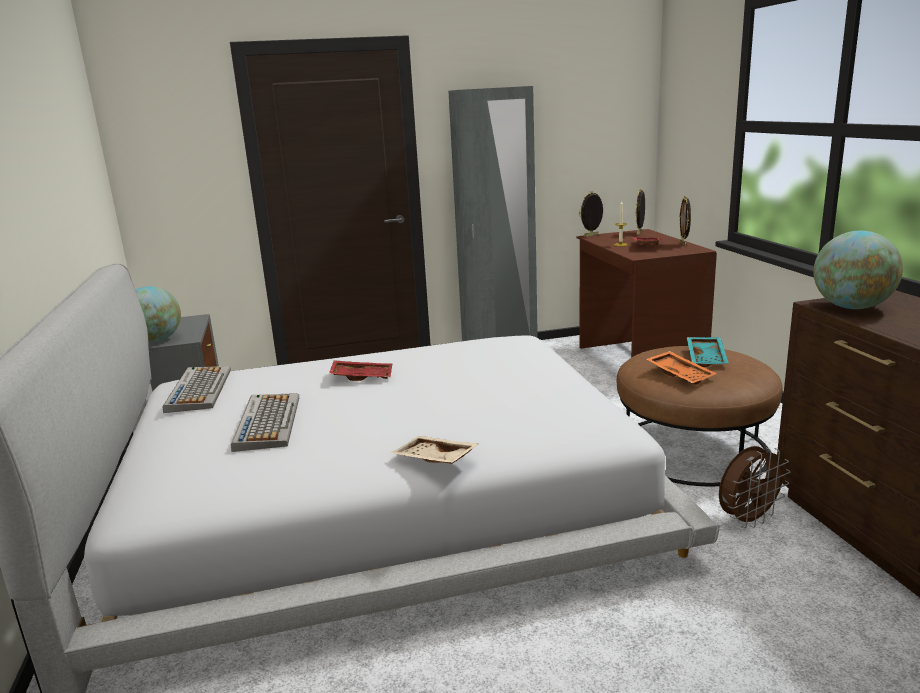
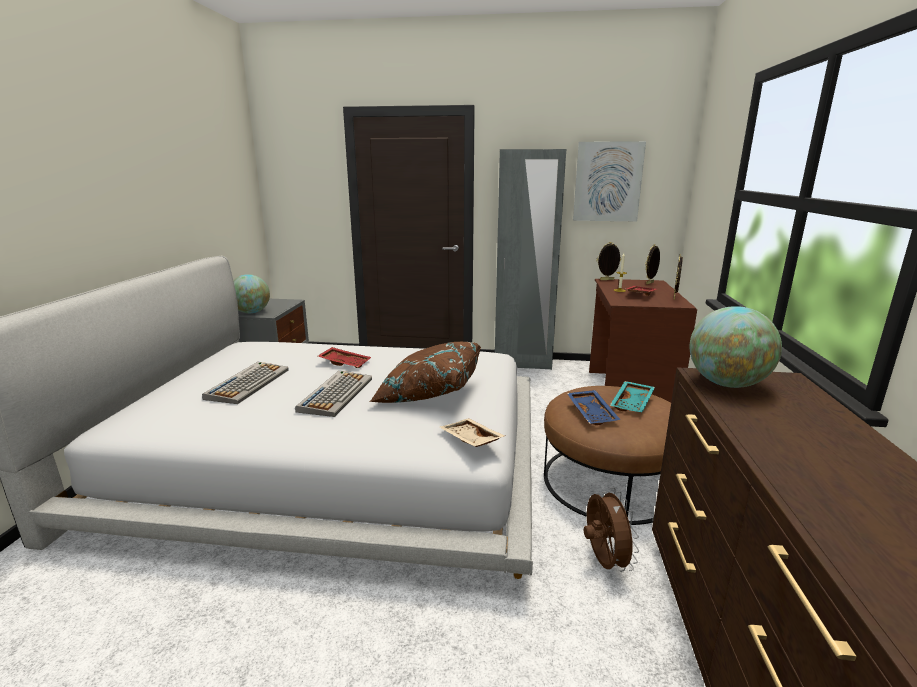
camera: 20 degrees right, 0 degrees up
keyboard [162,366,231,413] -> keyboard moved to [295,370,372,417]
beige tray [390,436,478,464] -> beige tray moved to [440,418,505,447]
orange tray [646,351,717,385] -> blue tray [567,390,621,425]
brown fan [719,446,790,528] -> brown fan turned 90 degrees counterclockwise [584,488,639,572]
none -> brown pillow [370,342,481,403]
none -> picture [573,141,646,221]

